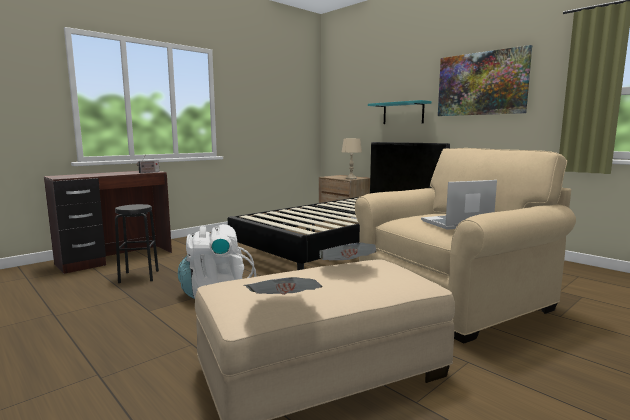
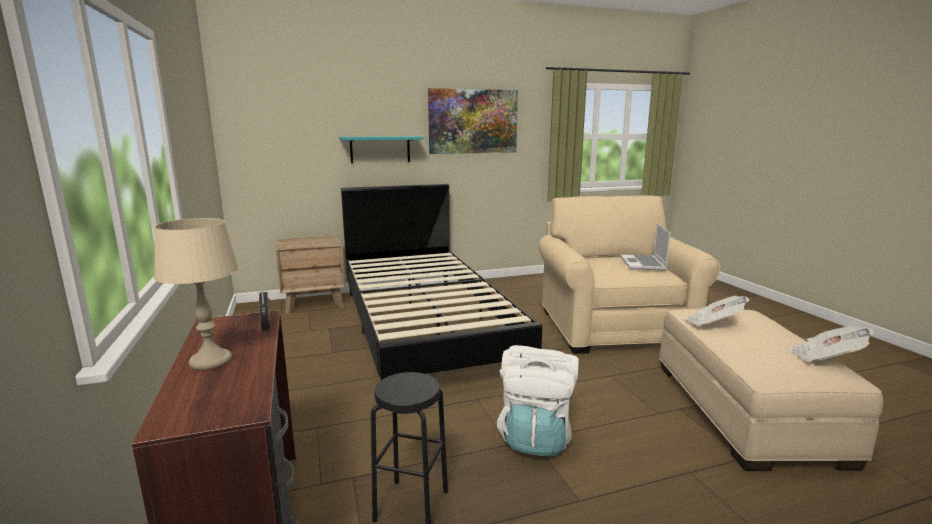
camera: 65 degrees left, 5 degrees up
beige table lamp [342,138,362,179] -> beige table lamp moved to [154,218,239,370]

